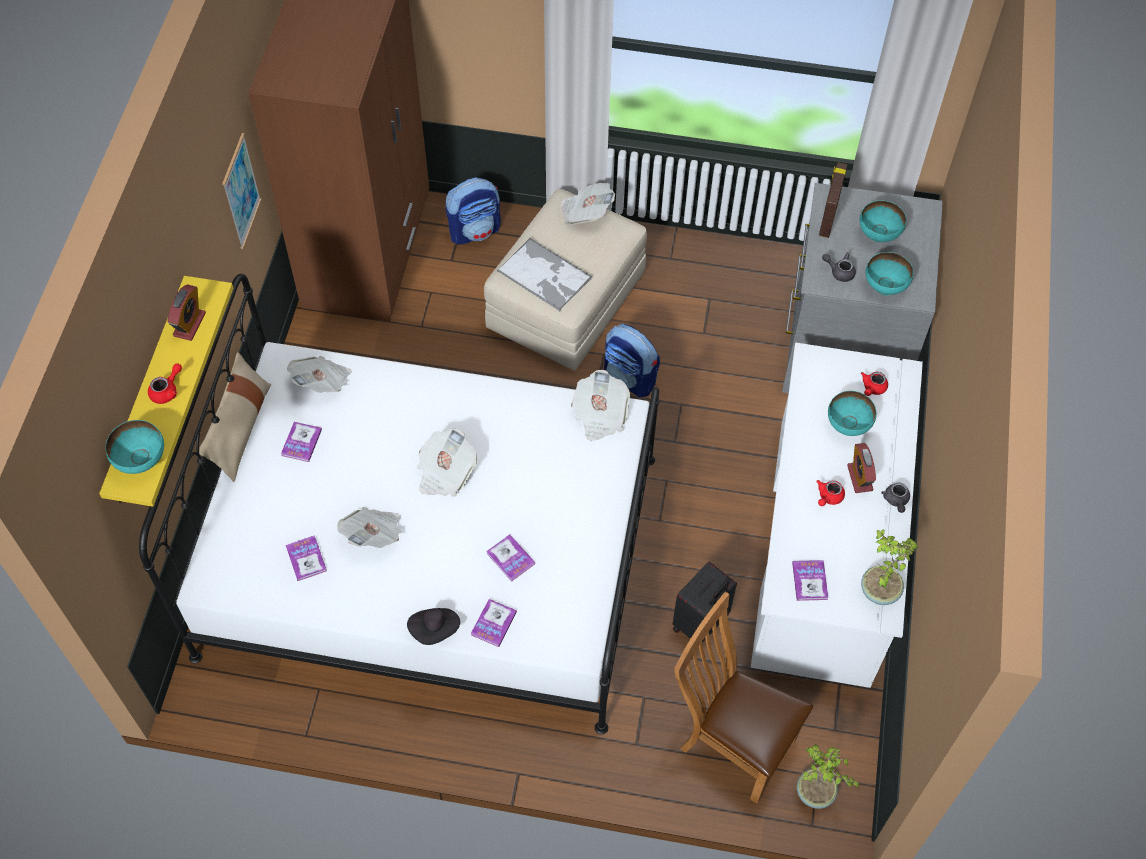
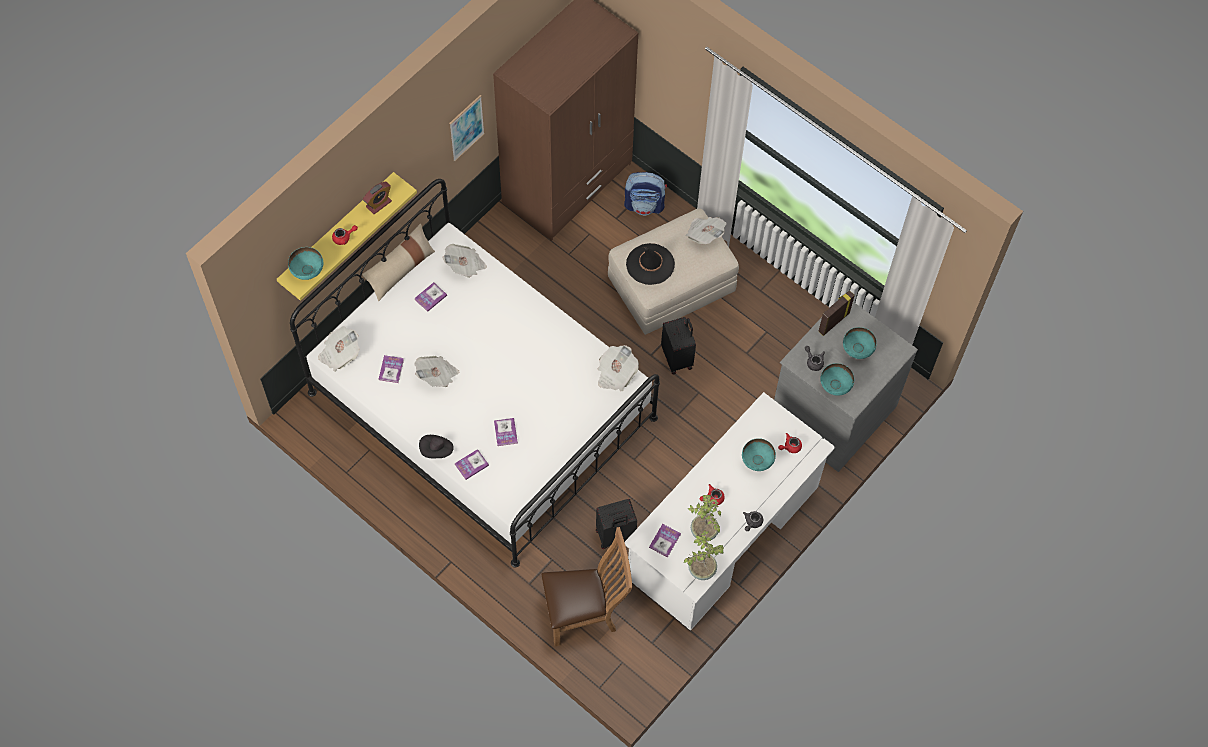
camera: 30 degrees right, 5 degrees up
newspaper [417,429,477,497] -> newspaper moved to [318,326,359,372]
tray [497,238,592,311] -> black hat [626,243,675,285]
backpack [604,324,660,397] -> black suitcase [661,317,696,375]
brown chair [674,592,813,804] -> brown chair turned 105 degrees clockwise [542,527,633,646]
potted plant [797,744,859,809] -> potted plant moved to [688,495,721,539]
alarm clock [847,443,876,493] -> none

